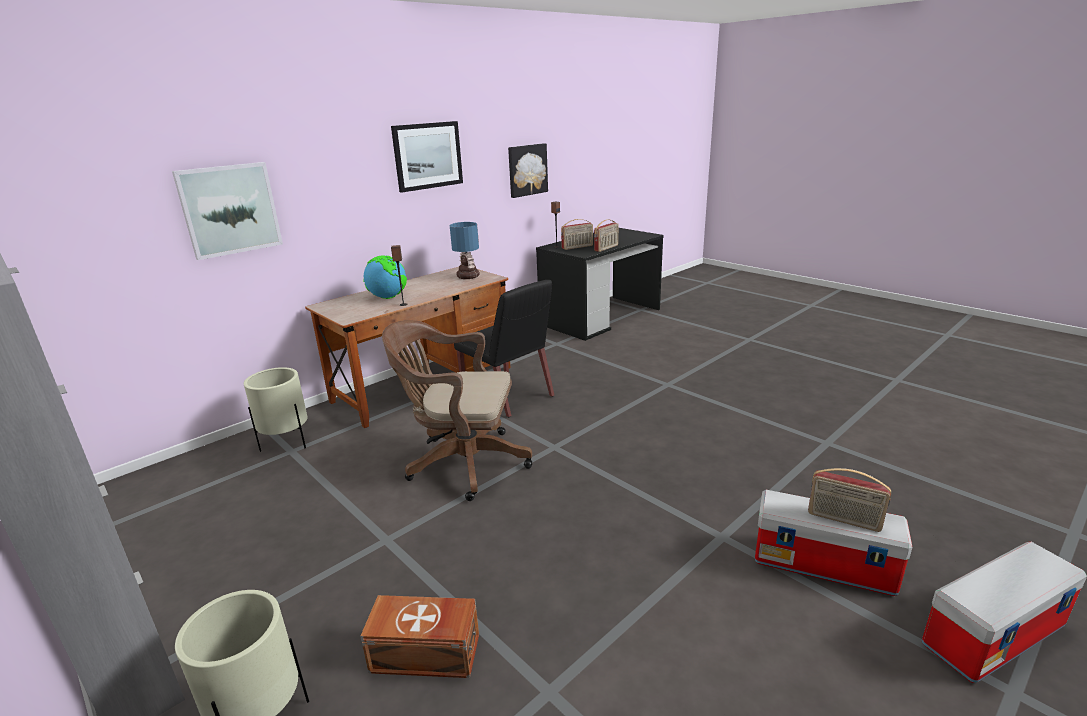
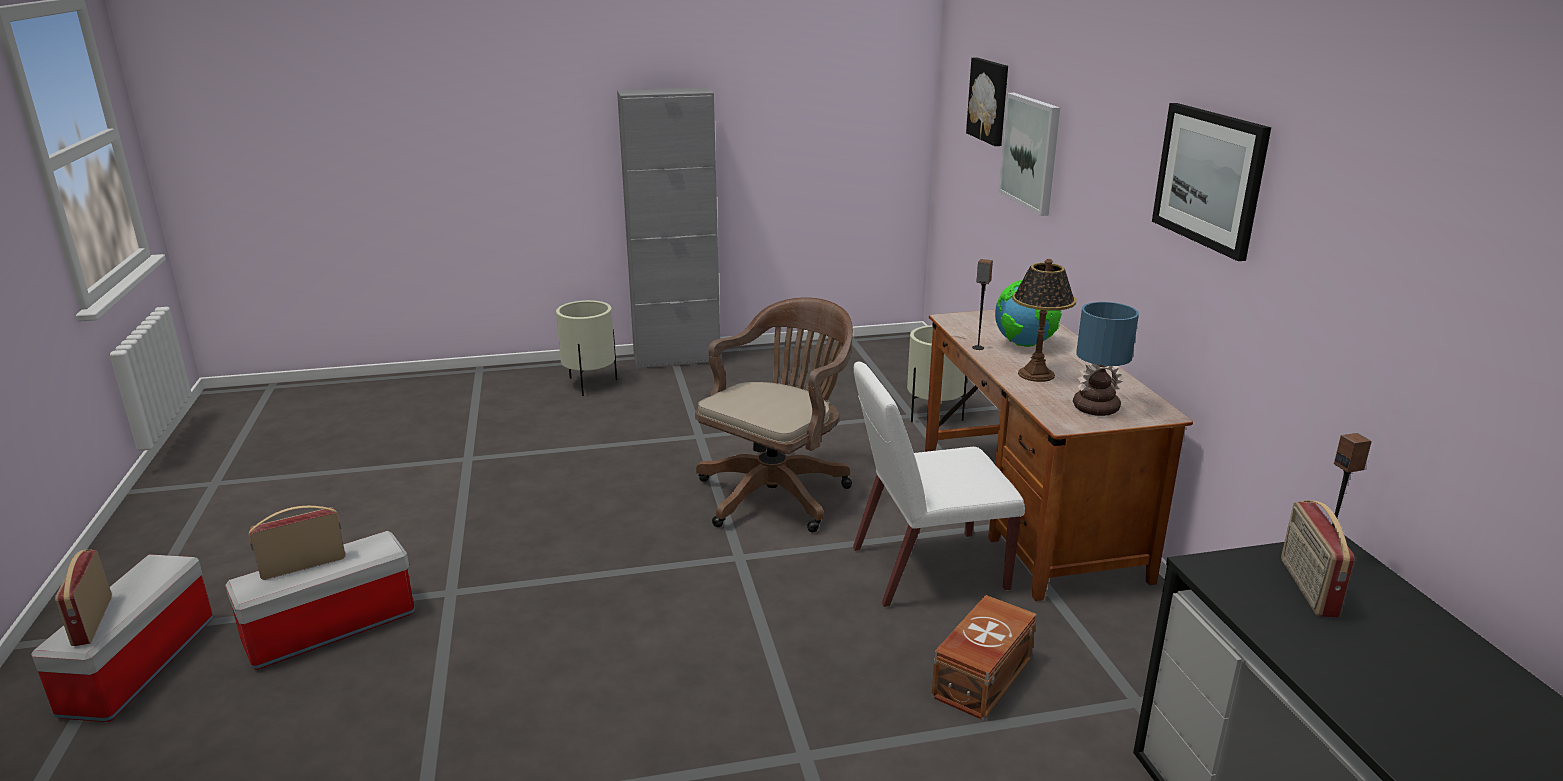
camera: 120 degrees right, 0 degrees up
brown storage box [360,595,479,678] -> brown storage box moved to [931,595,1037,721]
black chair [454,280,554,417] -> white chair [853,361,1025,607]
picture [508,143,548,198] -> picture moved to [966,58,1008,146]
radio [594,219,618,252] -> radio moved to [55,549,112,646]
none -> table lamp [1012,259,1076,382]

